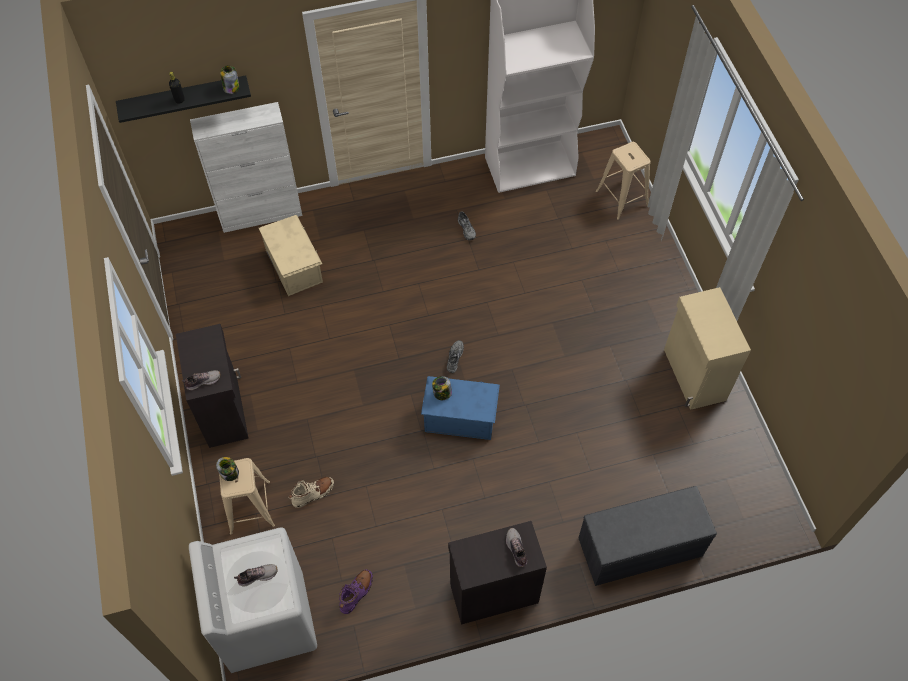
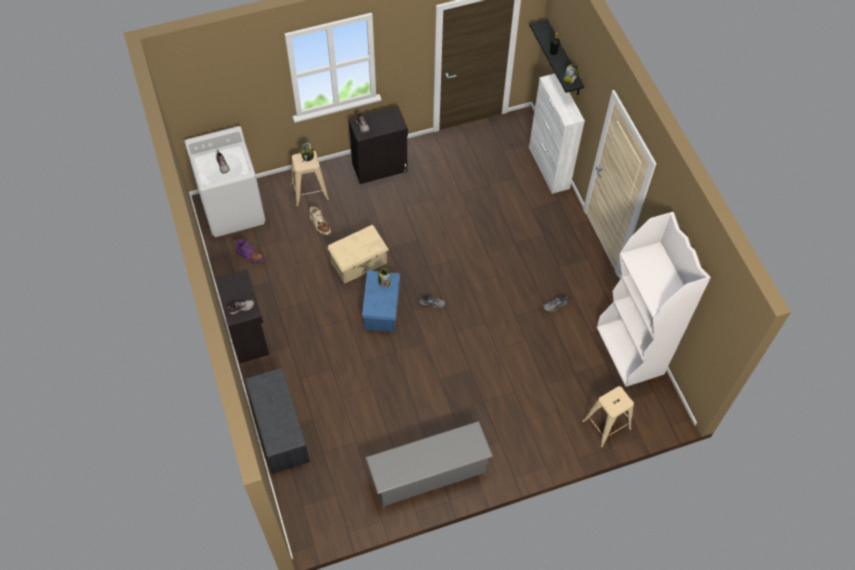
camera: 85 degrees right, 0 degrees up
beige storage box [259,215,323,296] -> beige storage box moved to [328,225,389,284]
beige cabinet [664,287,751,410] -> grey shoe rack [365,421,493,509]

